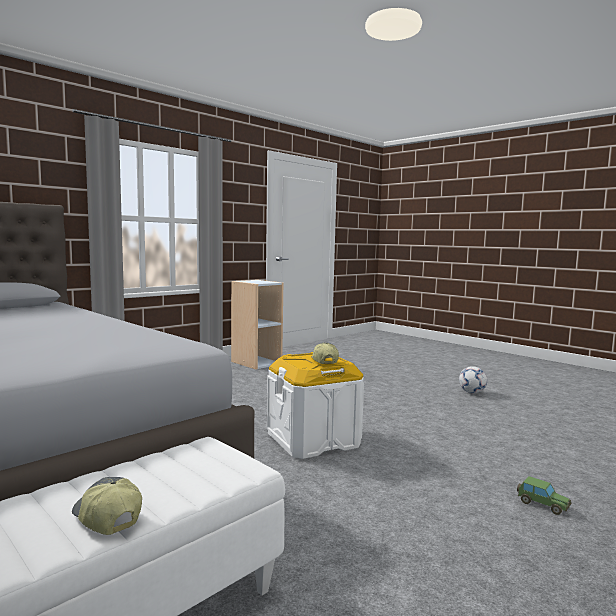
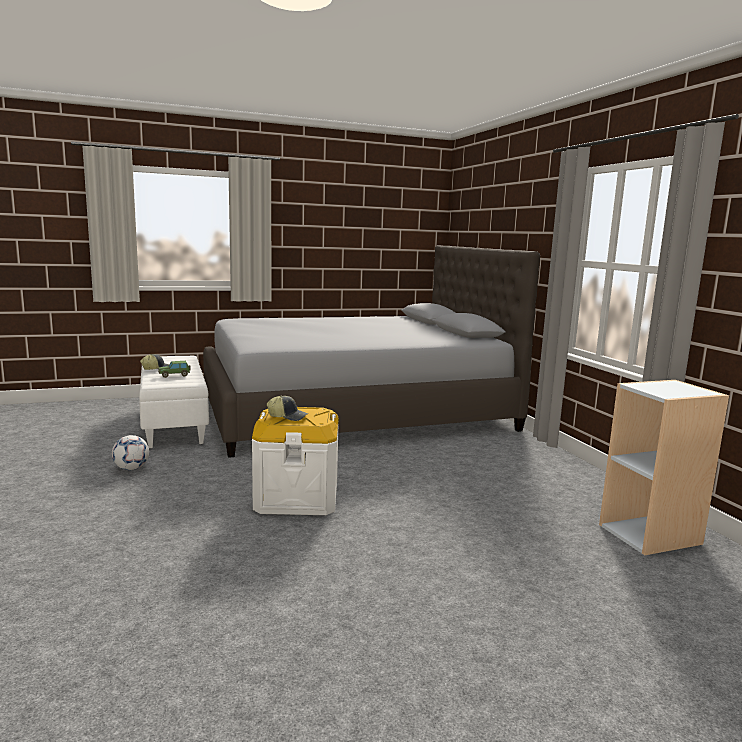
camera: 115 degrees right, 5 degrees up
football [459,366,487,393] -> football moved to [112,435,149,470]
toy car [517,476,571,515] -> toy car moved to [158,361,191,378]

